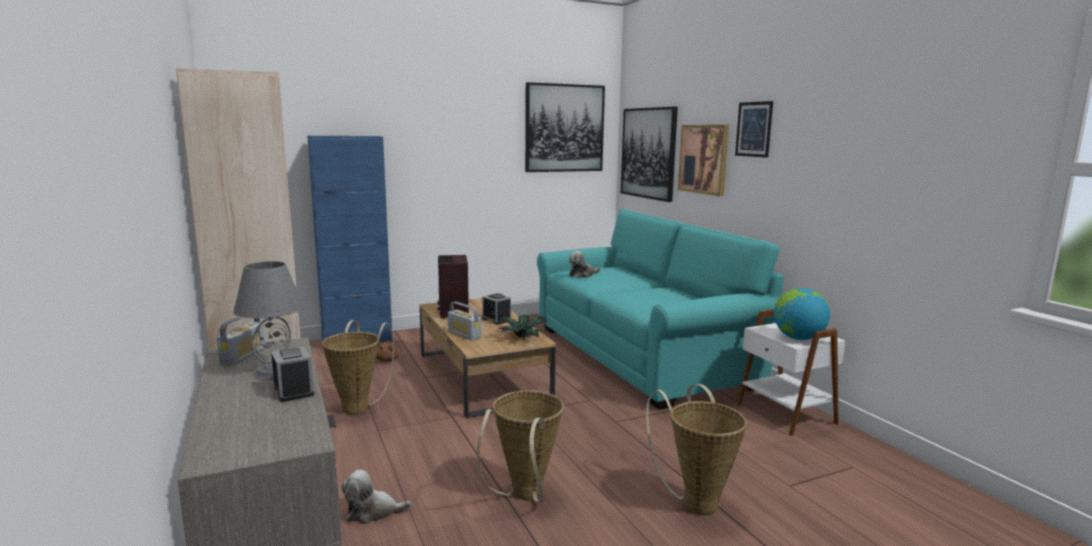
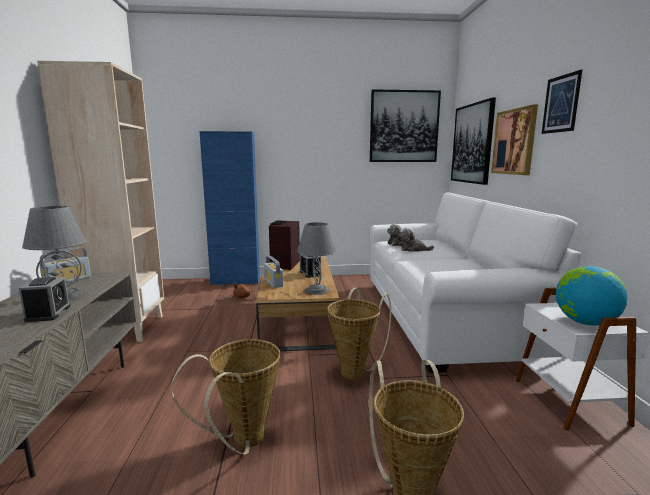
camera: 20 degrees right, 0 degrees up
basket [322,320,394,415] -> basket moved to [327,288,391,380]
plush toy [342,470,412,524] -> plush toy moved to [400,228,434,252]
potted plant [499,315,548,339] -> grey table lamp [297,222,337,295]
turquoise sofa [537,210,784,410] -> white sofa [370,192,581,373]

